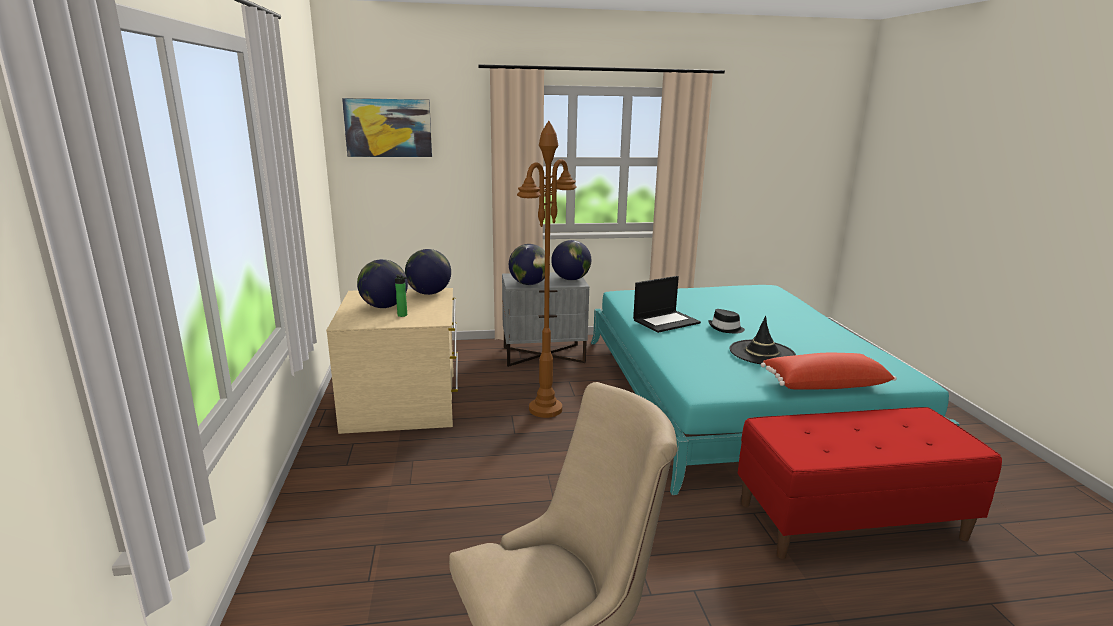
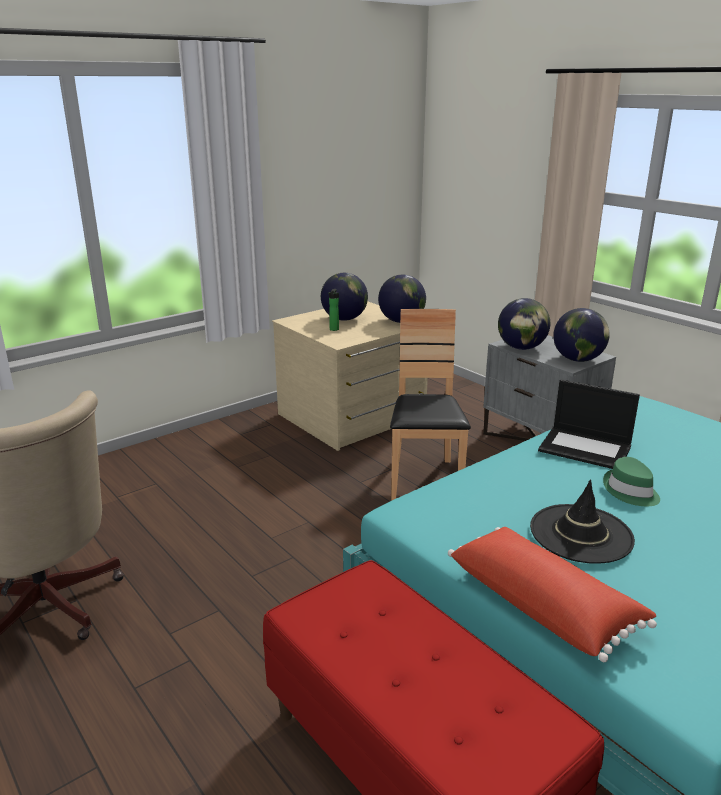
camera: 60 degrees right, 5 degrees up
picture [342,98,432,157] -> none
brown floor lamp [517,121,577,418] -> brown chair [390,309,471,501]
black hat [708,309,745,334] -> green hat [603,457,660,506]

